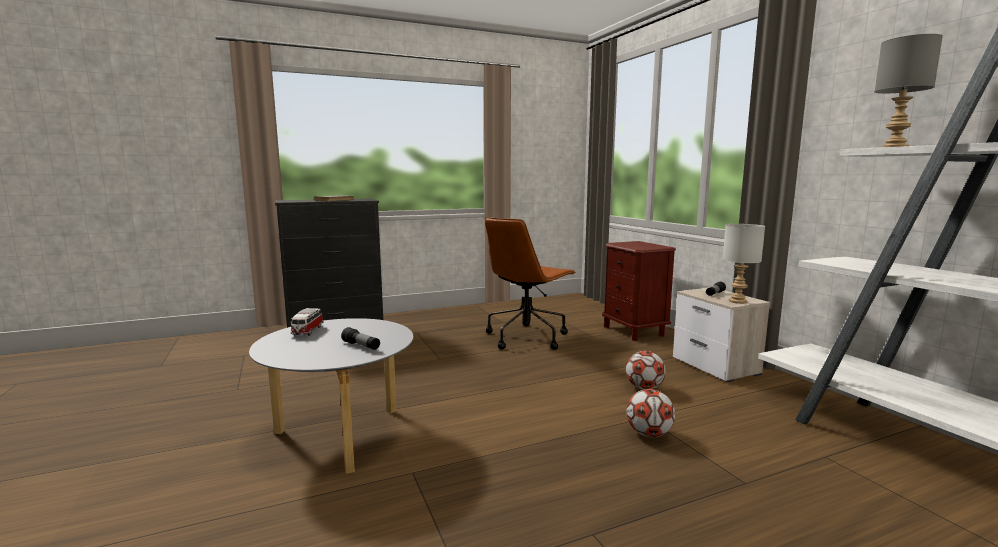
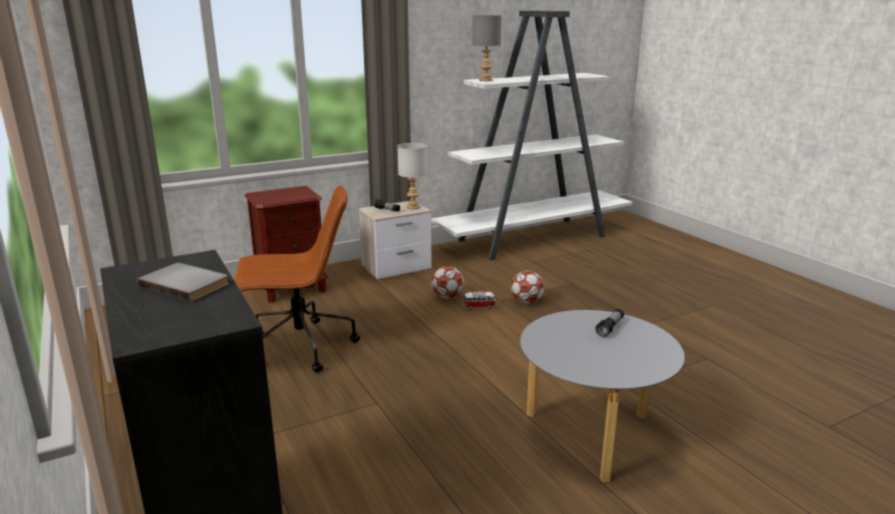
camera: 95 degrees left, 10 degrees up
toy car [290,308,324,335] -> toy car moved to [463,291,496,310]
brown office chair [485,217,576,350] -> brown office chair turned 45 degrees counterclockwise [234,185,360,372]

